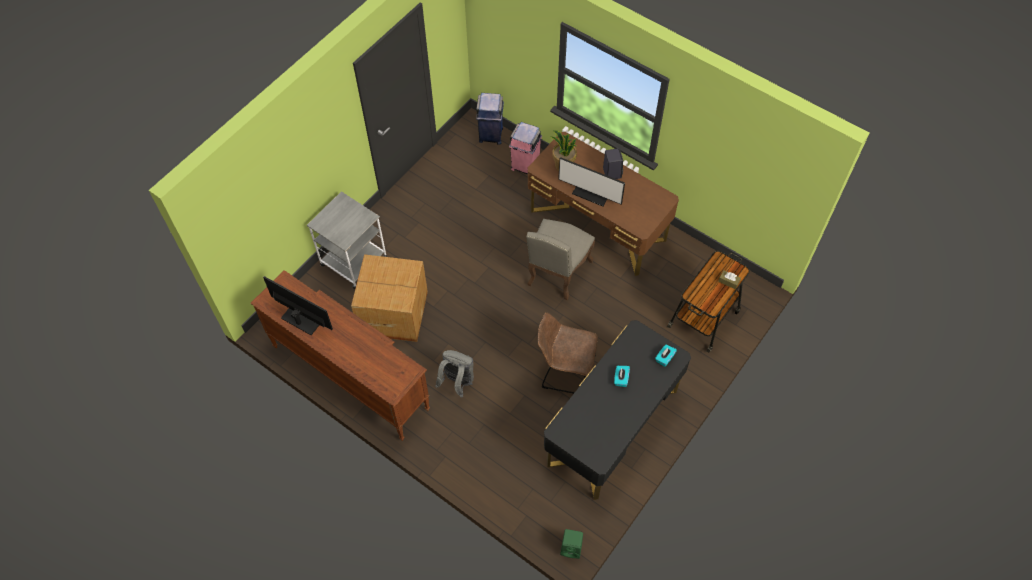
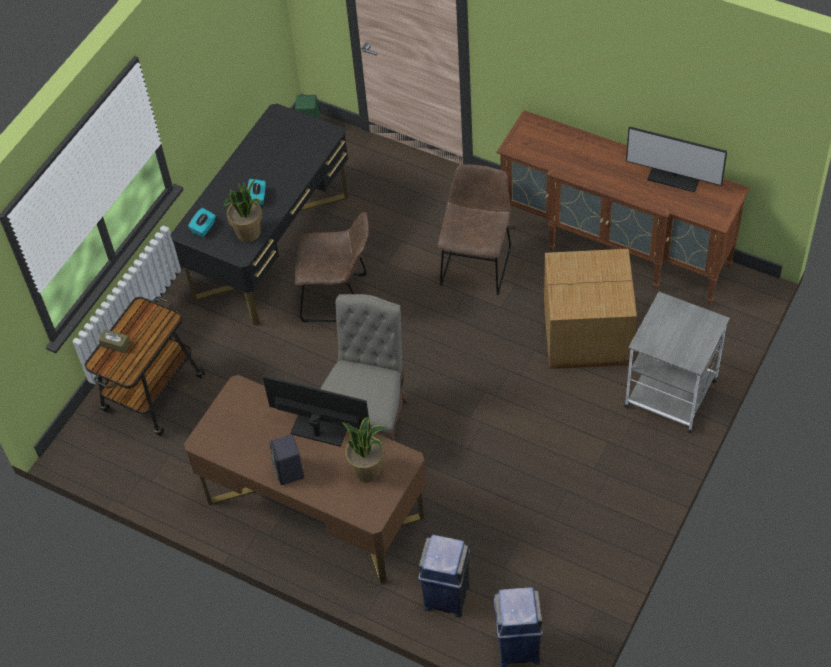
camera: 175 degrees right, 5 degrees down
grey backpack [436,350,474,397] -> brown chair [438,164,511,295]
pink trash can [509,122,542,174] -> blue trash can [418,535,471,618]
none -> potted plant [224,180,262,242]

